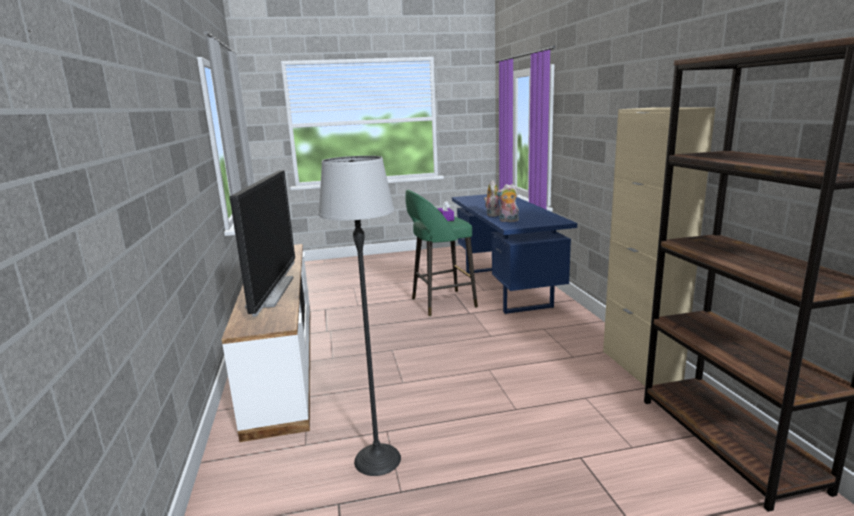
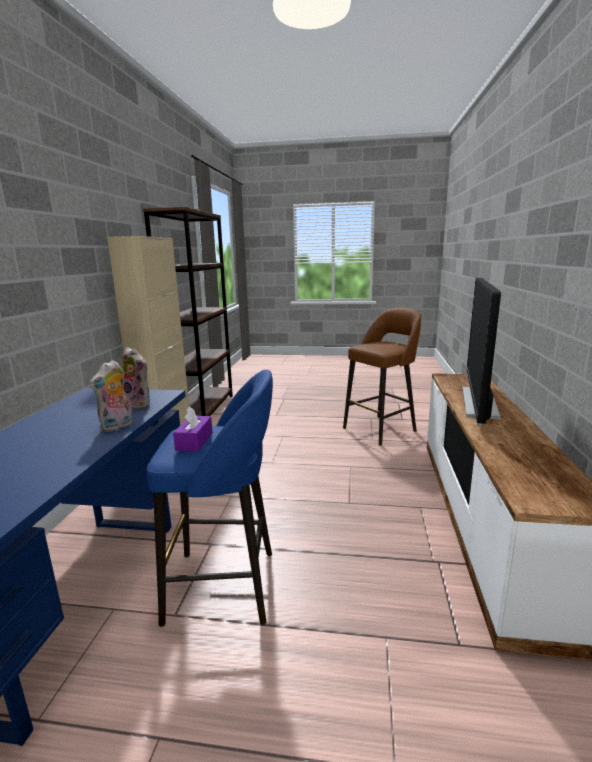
camera: 160 degrees left, 0 degrees up
floor lamp [319,156,401,476] -> brown stool [343,308,421,445]
green stool [405,190,478,316] -> blue stool [147,370,273,627]

